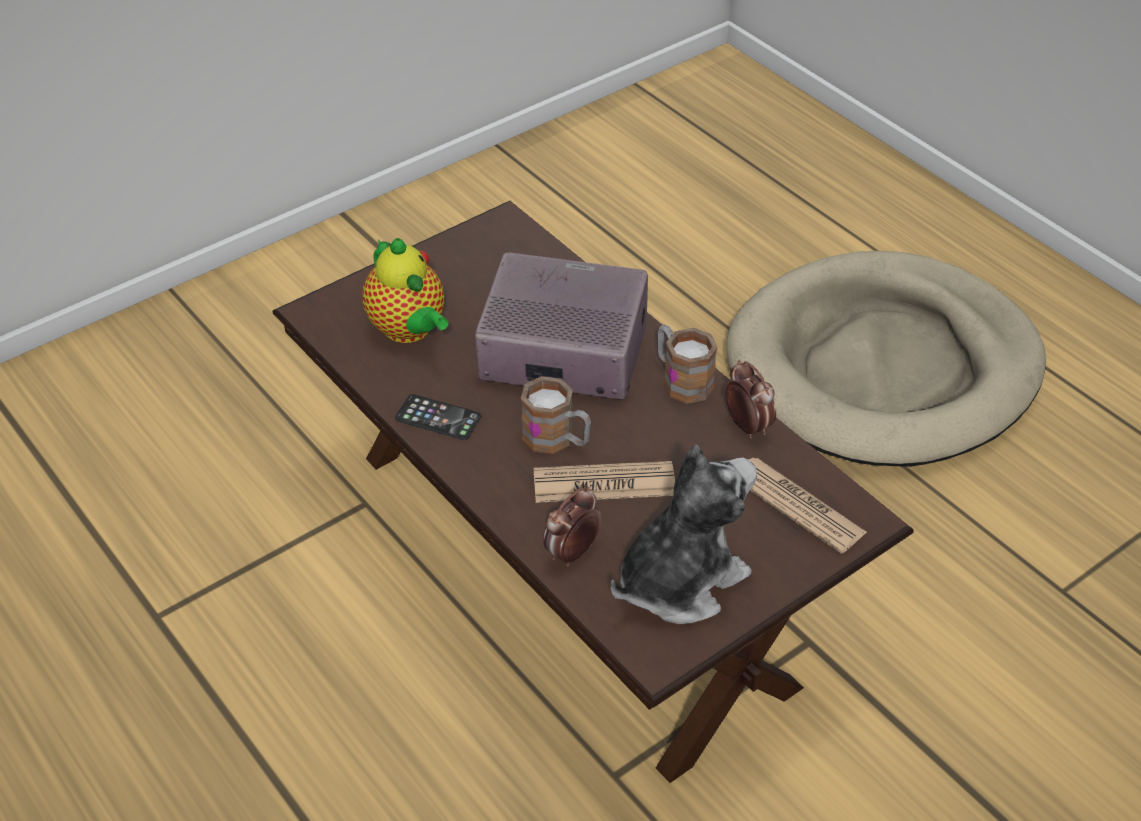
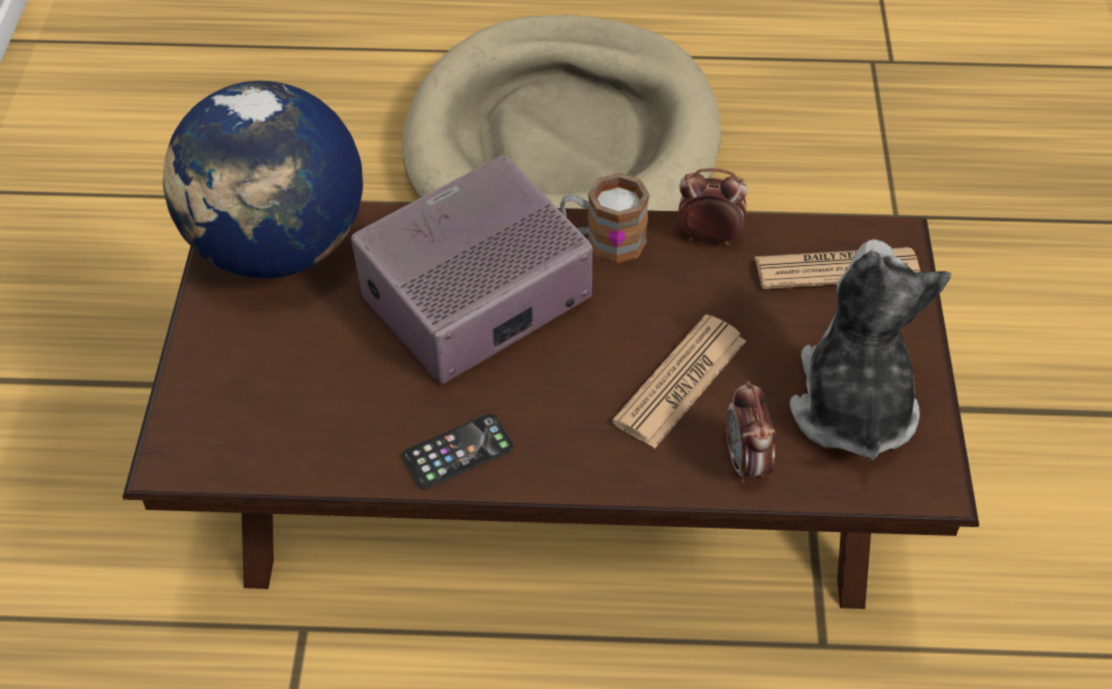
camera: 50 degrees left, 5 degrees up
teapot [363,238,449,343] -> none
mug [521,376,591,454] -> none
none -> globe [163,81,363,278]

